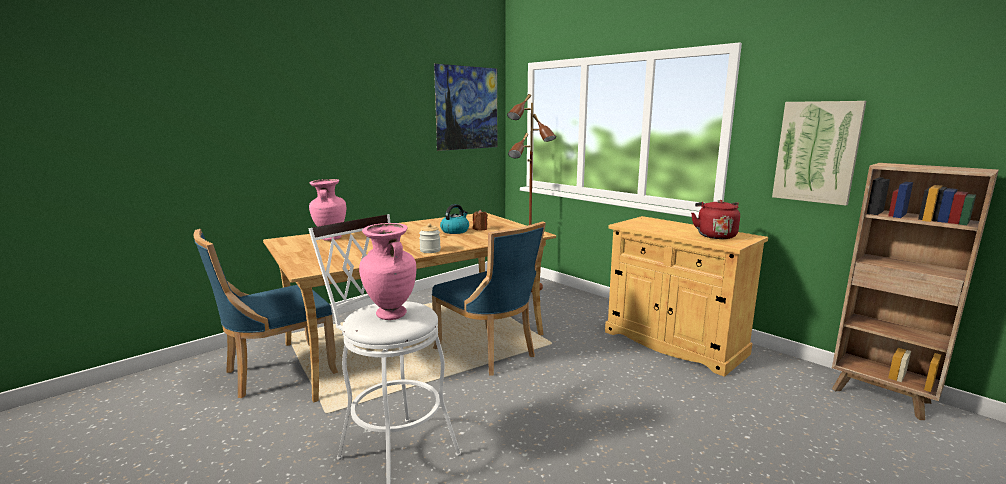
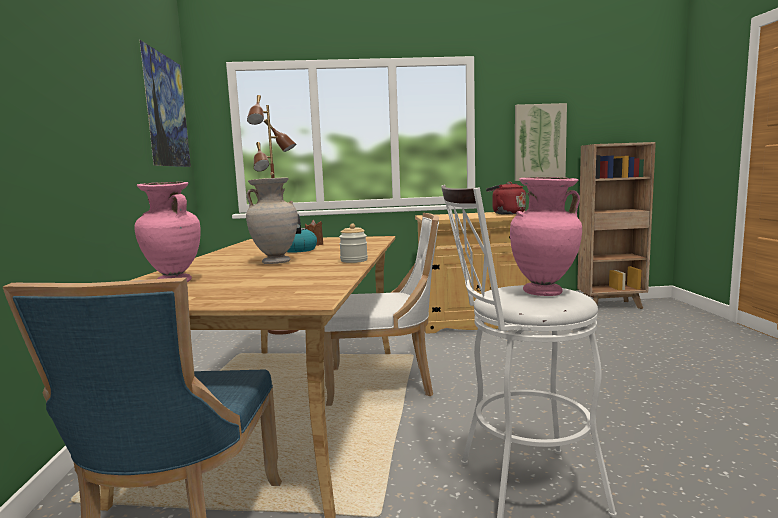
camera: 50 degrees left, 5 degrees down
blue chair [432,221,546,376] -> white chair [324,213,439,406]
none -> beige vase [246,178,298,264]

